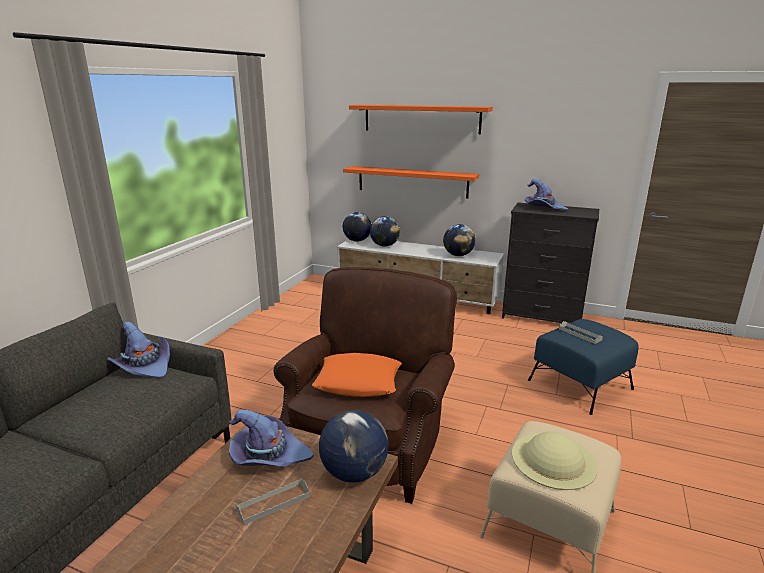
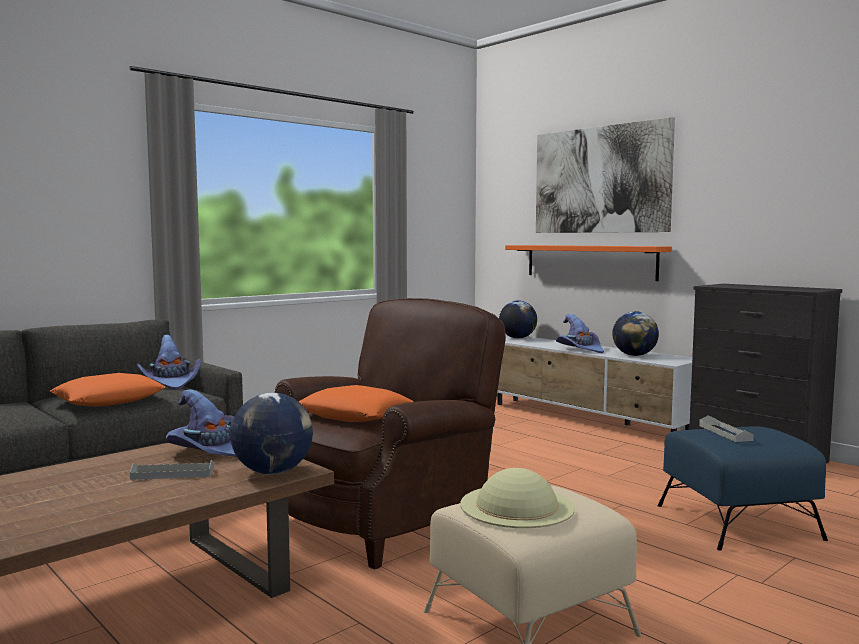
camera: 25 degrees right, 15 degrees down
orange shelf [349,105,493,134] -> picture [536,117,675,233]
globe [370,216,400,247] -> none
purple hat [525,179,568,211] -> purple hat moved to [556,314,604,353]
none -> orange pillow [50,373,165,407]

